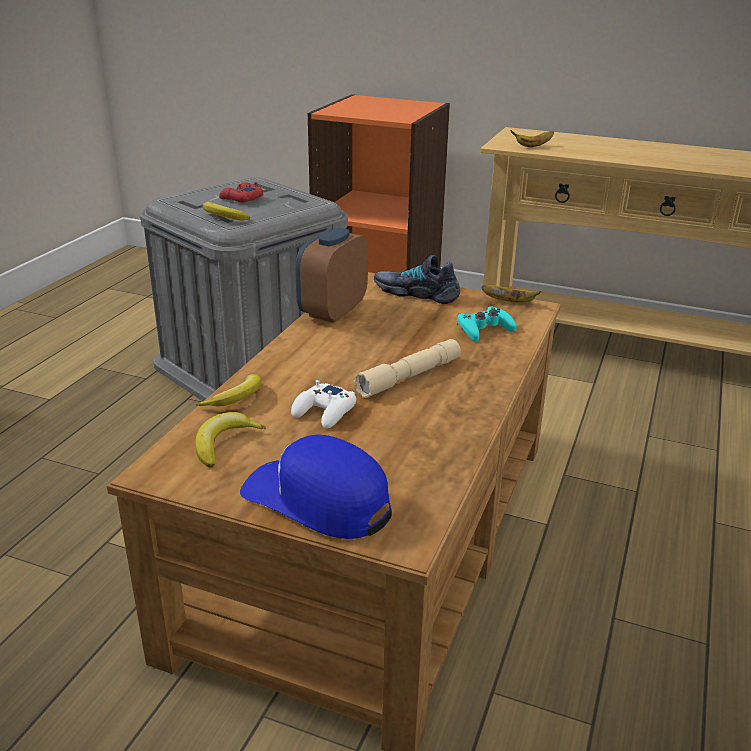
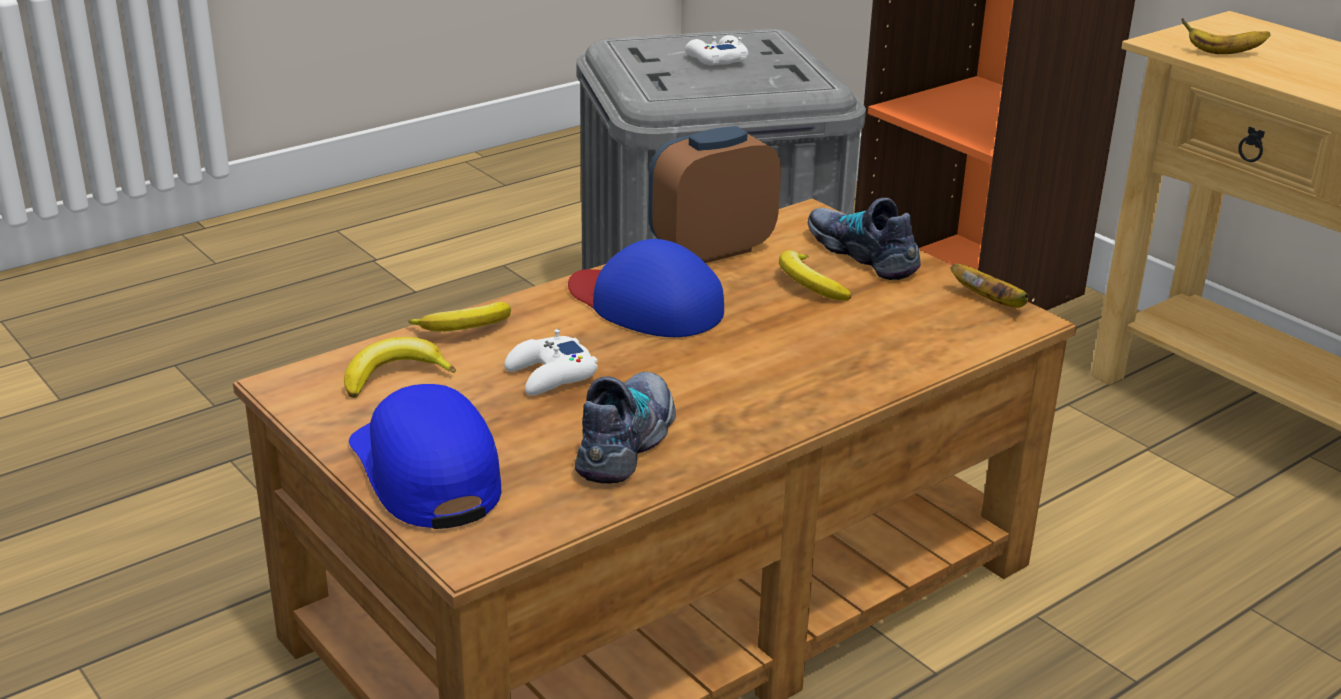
camera: 30 degrees right, 0 degrees up
banana [203,202,250,220] -> banana moved to [779,250,851,300]
red game controller [219,182,263,203] -> white game controller [685,35,748,65]
beige flashlight [354,339,461,398] -> none
turquoise game controller [457,306,517,342] -> none
none -> blue cap [568,239,724,337]
none -> shoe [575,372,676,484]

